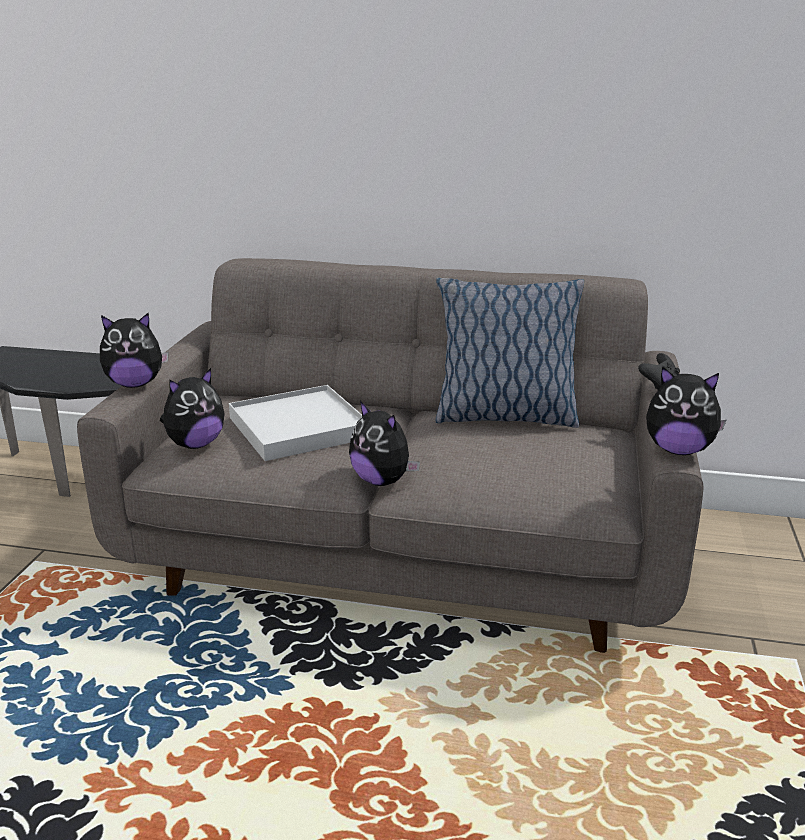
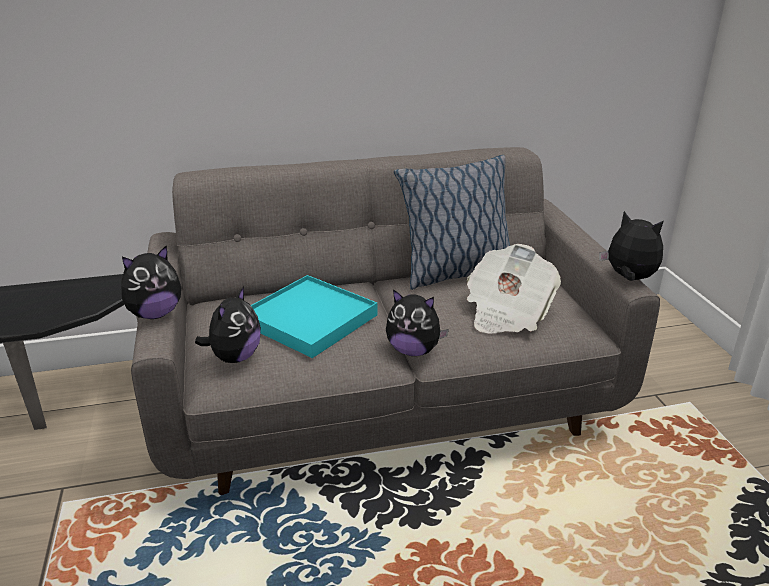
camera: 25 degrees left, 5 degrees up
white tray [229,385,362,461] -> turquoise tray [251,275,377,358]
black game controller [638,353,680,390] -> none
plush toy [646,366,727,455] -> plush toy turned 135 degrees counterclockwise [599,211,663,281]
none -> newspaper [466,244,561,334]

